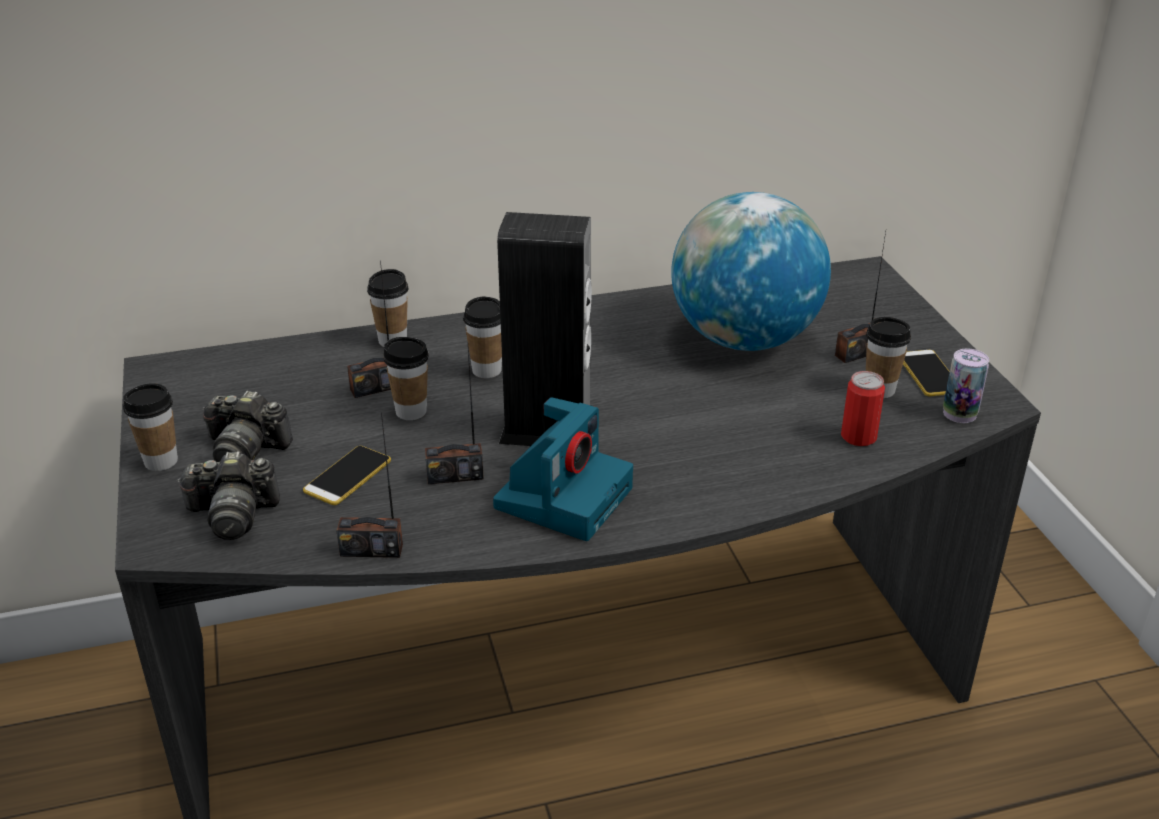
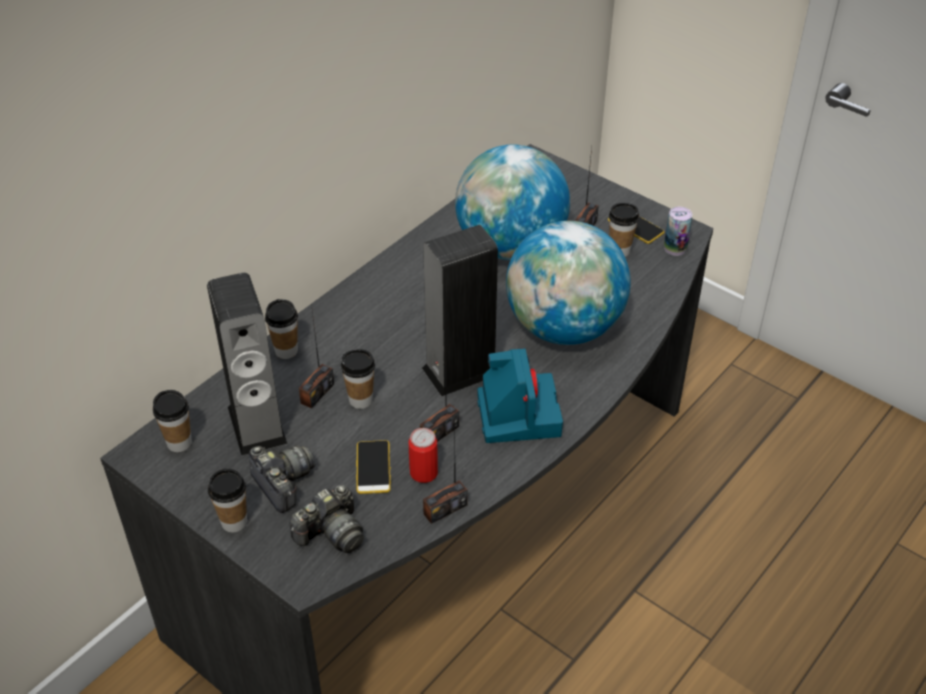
camera: 35 degrees left, 10 degrees up
camera [202,391,293,462] -> camera turned 105 degrees counterclockwise [249,445,315,513]
cup [463,296,502,378] -> cup moved to [153,390,192,452]
can [841,371,885,446] -> can moved to [408,428,438,483]
none -> speaker [207,273,287,455]
none -> globe [506,221,631,345]

